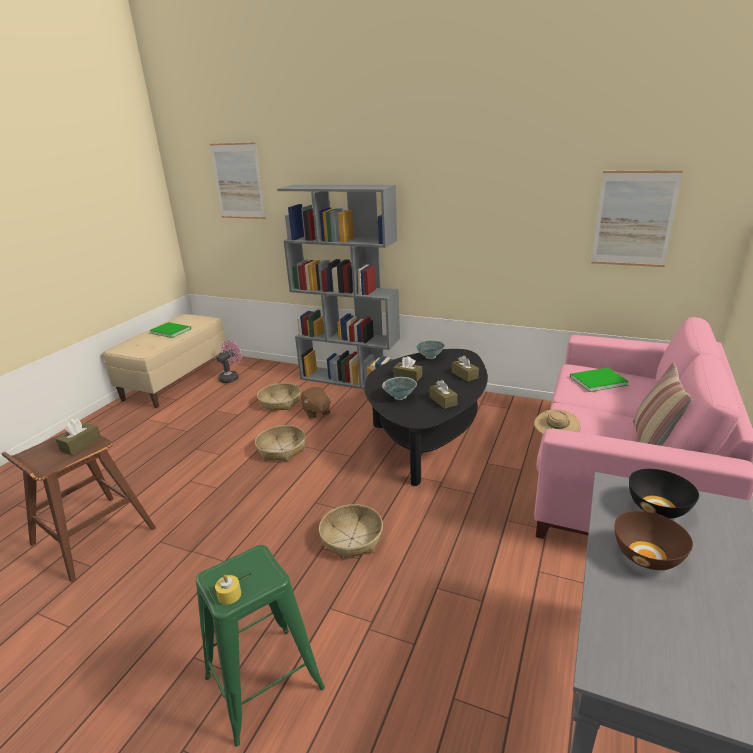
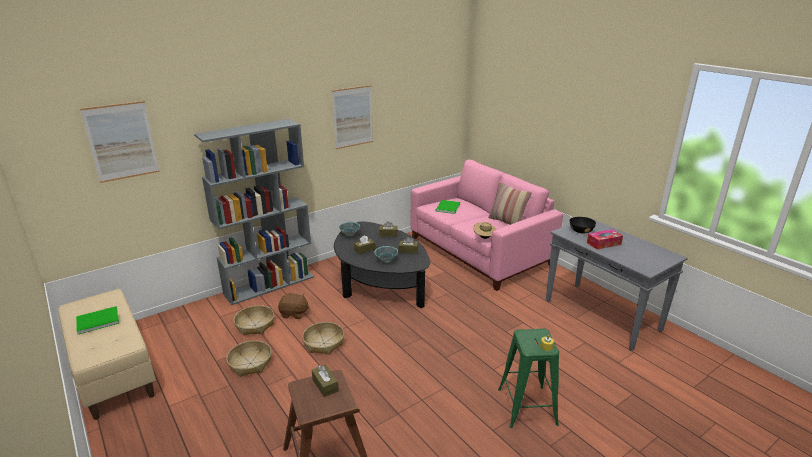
camera: 60 degrees left, 0 degrees up
pink fan [216,341,242,383] -> none
basket [319,504,383,560] -> basket moved to [226,340,272,377]
picture [591,170,683,267] -> picture moved to [332,85,373,149]
brown bowl [615,511,693,570] -> tissue box [587,229,623,249]

